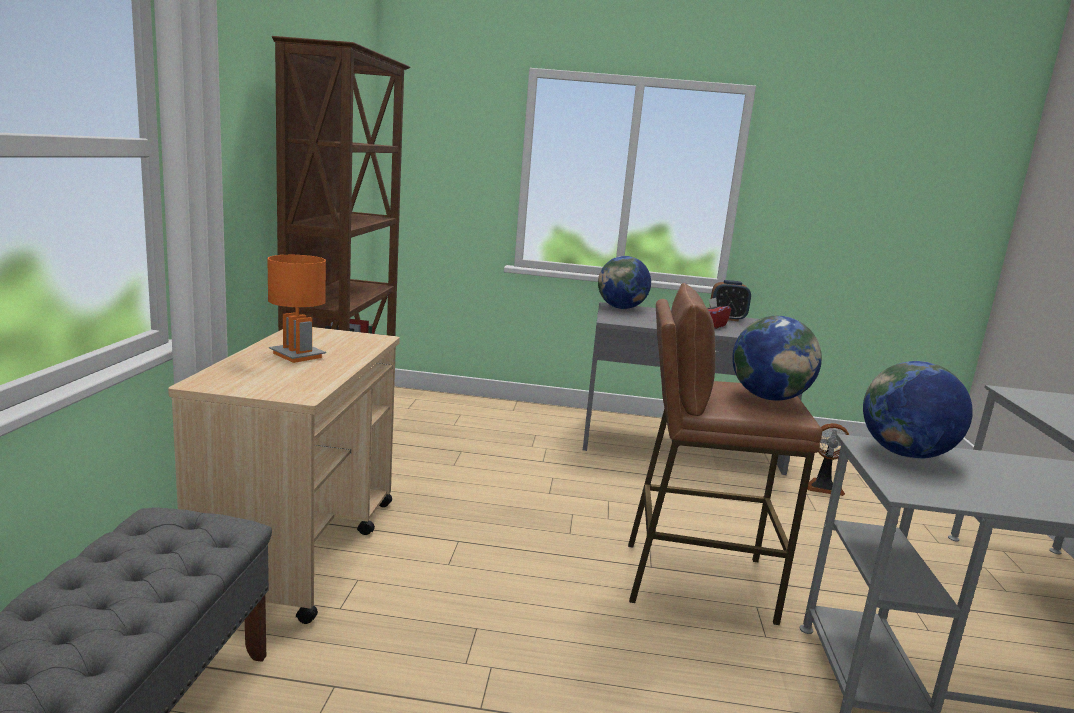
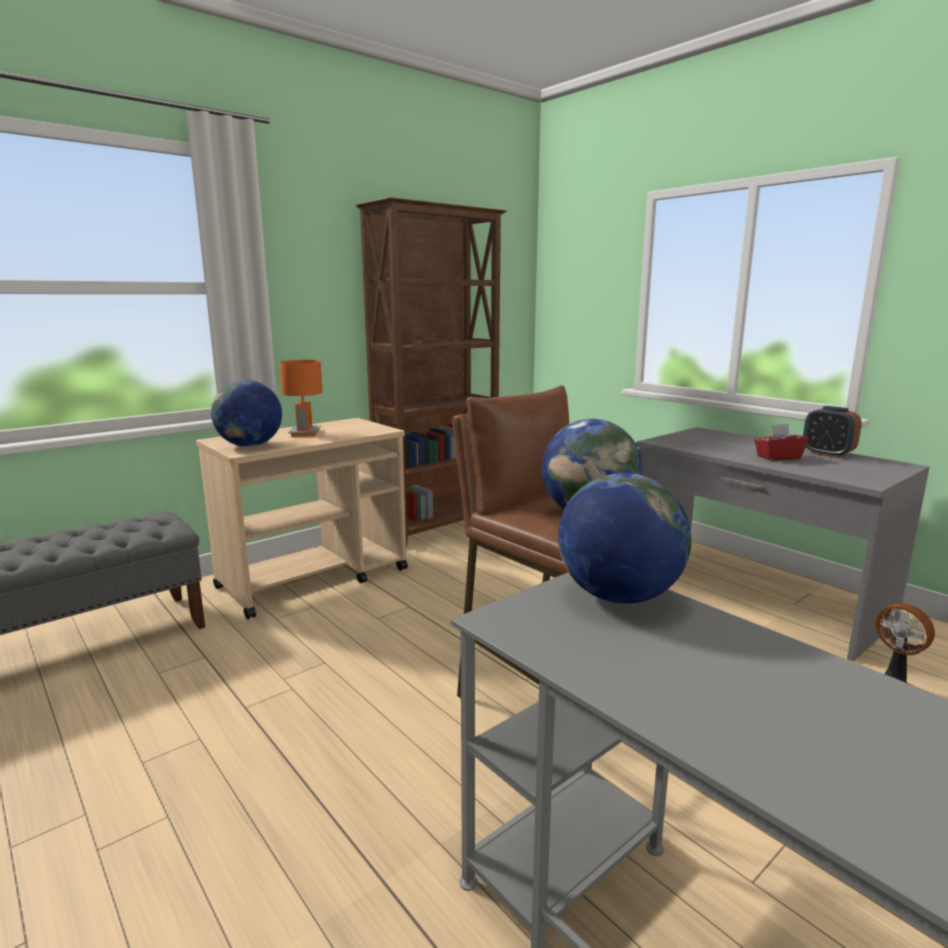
camera: 45 degrees right, 0 degrees up
globe [598,256,651,309] -> globe moved to [211,380,282,447]

